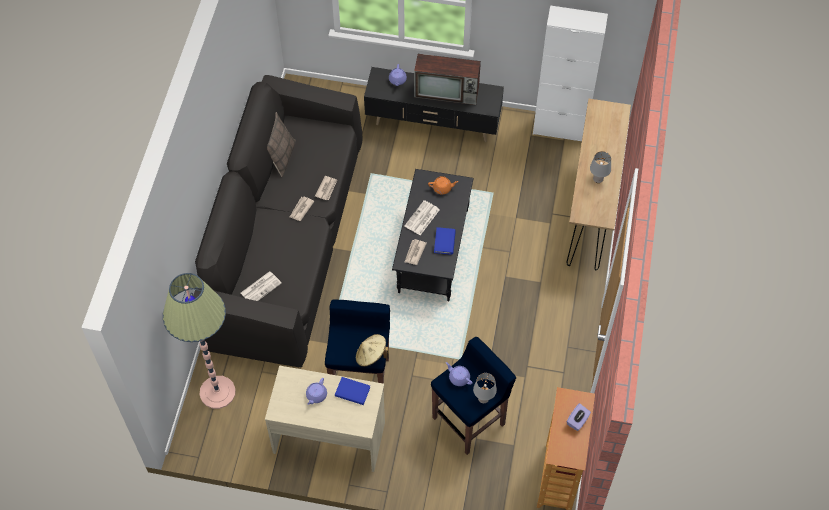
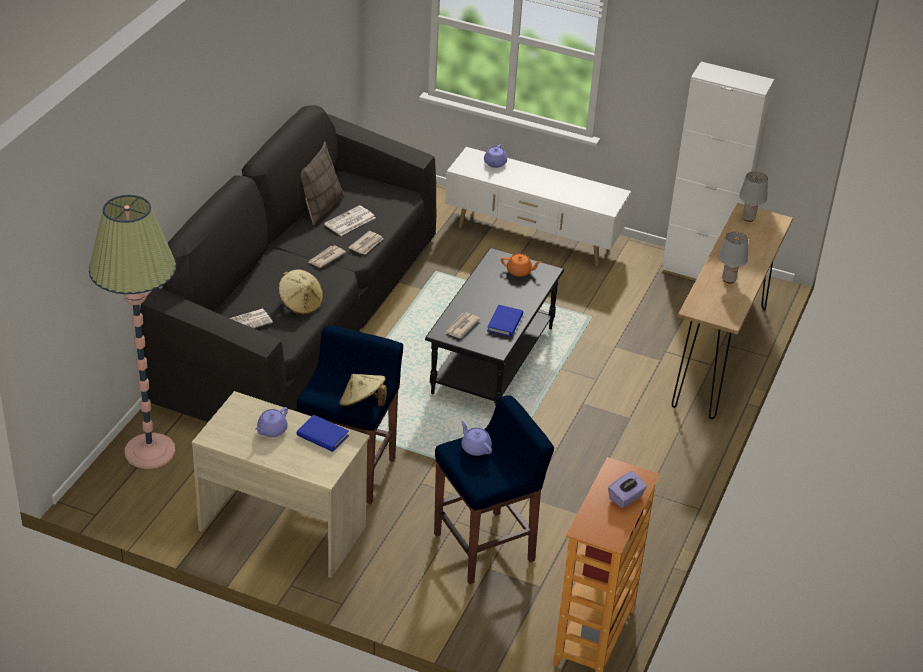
camera: 10 degrees right, 20 degrees down
black tv stand [364,67,504,142] -> white tv stand [445,147,631,267]
newspaper [404,200,440,235] -> newspaper moved to [324,205,375,236]
television [414,54,481,105] -> none
grey table lamp [473,373,497,403] -> grey table lamp moved to [739,171,768,222]
none -> beige hat [278,269,323,315]

